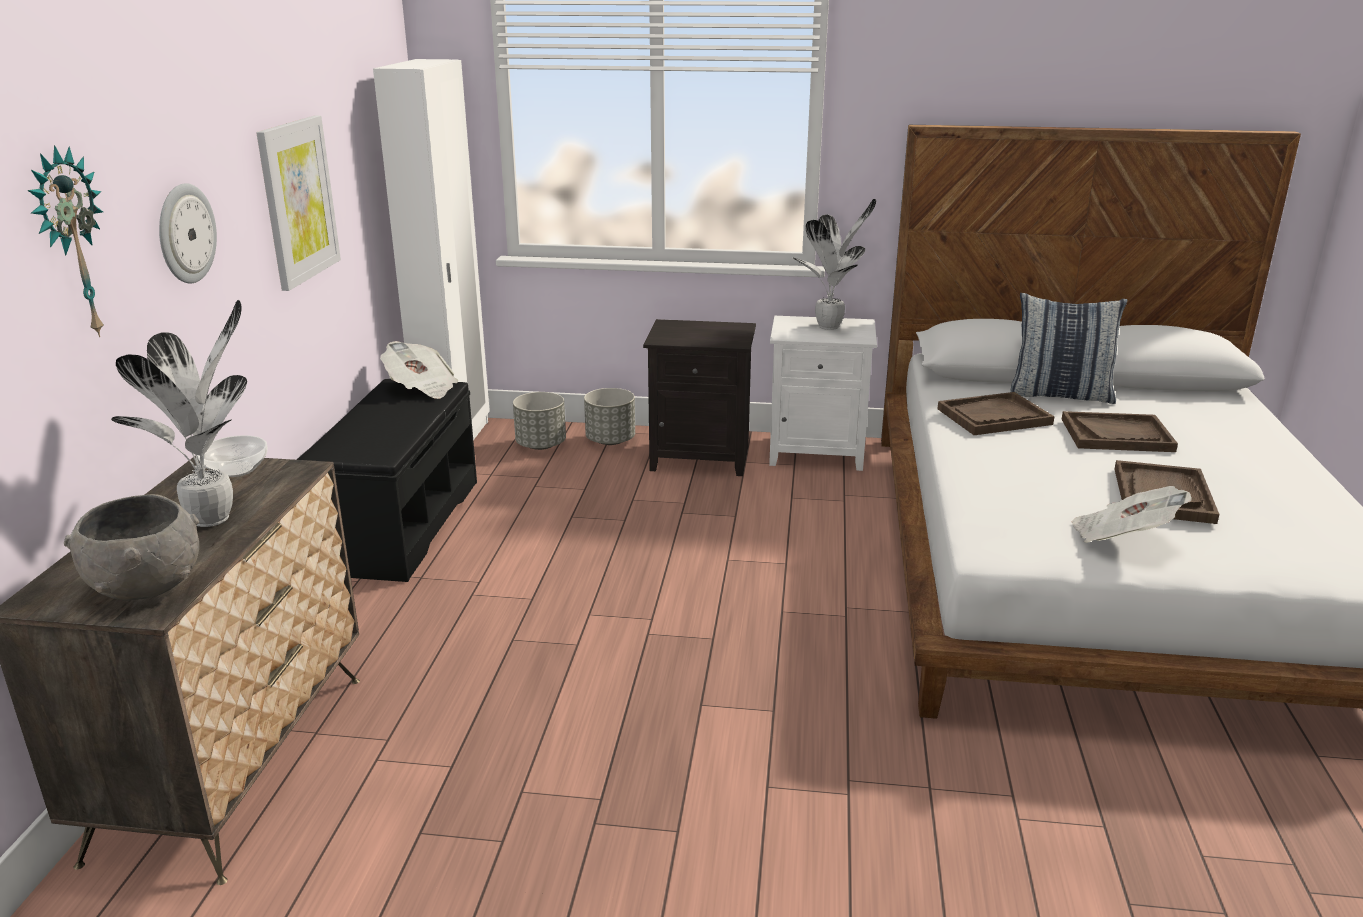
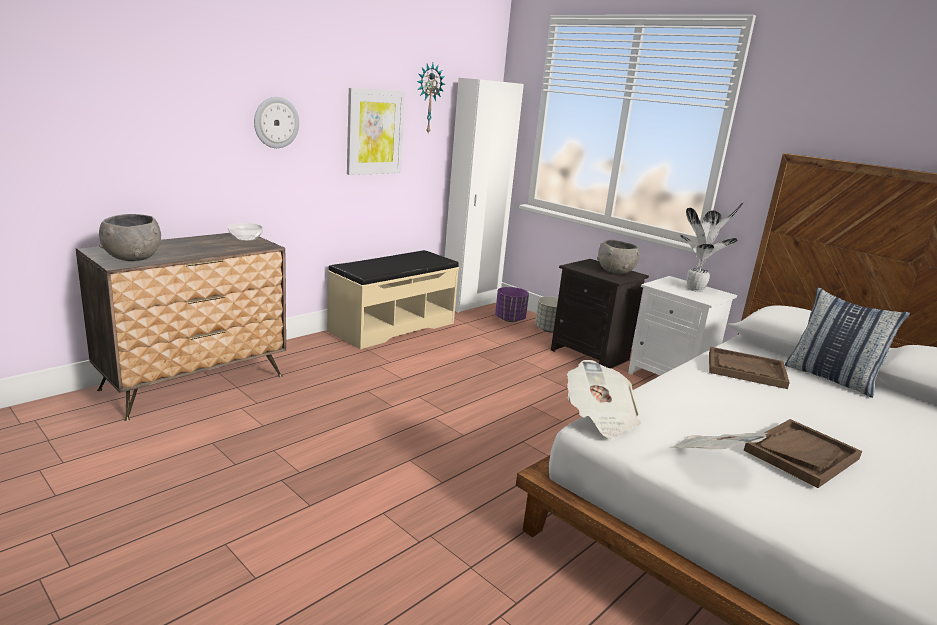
camera: 35 degrees right, 5 degrees down
wall clock [28,145,104,337] -> wall clock moved to [417,63,445,133]
potted plant [111,300,247,527] -> none
black bench [296,379,477,582] -> beige bench [327,250,459,349]
newspaper [380,341,459,399] -> newspaper moved to [567,360,641,439]
grey planter [513,392,566,450] -> purple planter [495,287,529,322]
brown tray [1061,411,1178,452] -> none
none -> grey bowl [597,240,640,274]

